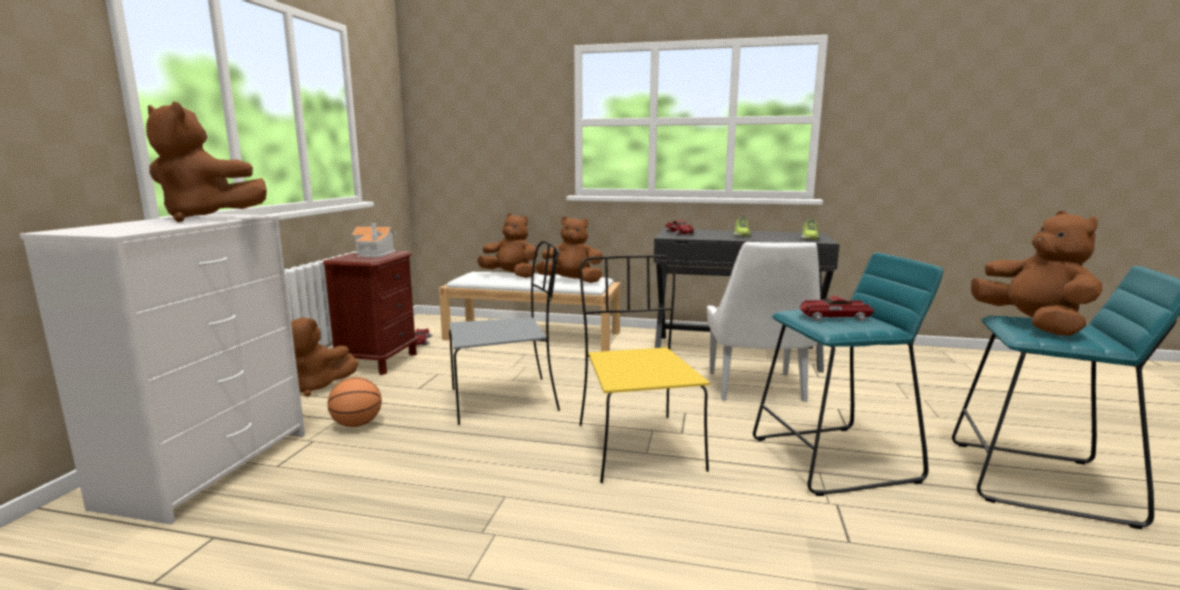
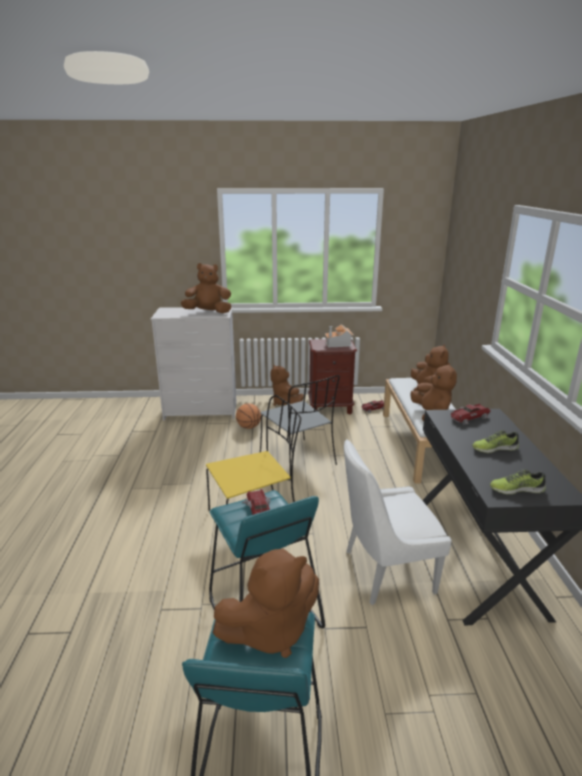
camera: 75 degrees right, 10 degrees up
brown plush toy [146,102,267,222] -> brown plush toy turned 90 degrees clockwise [181,263,232,313]

